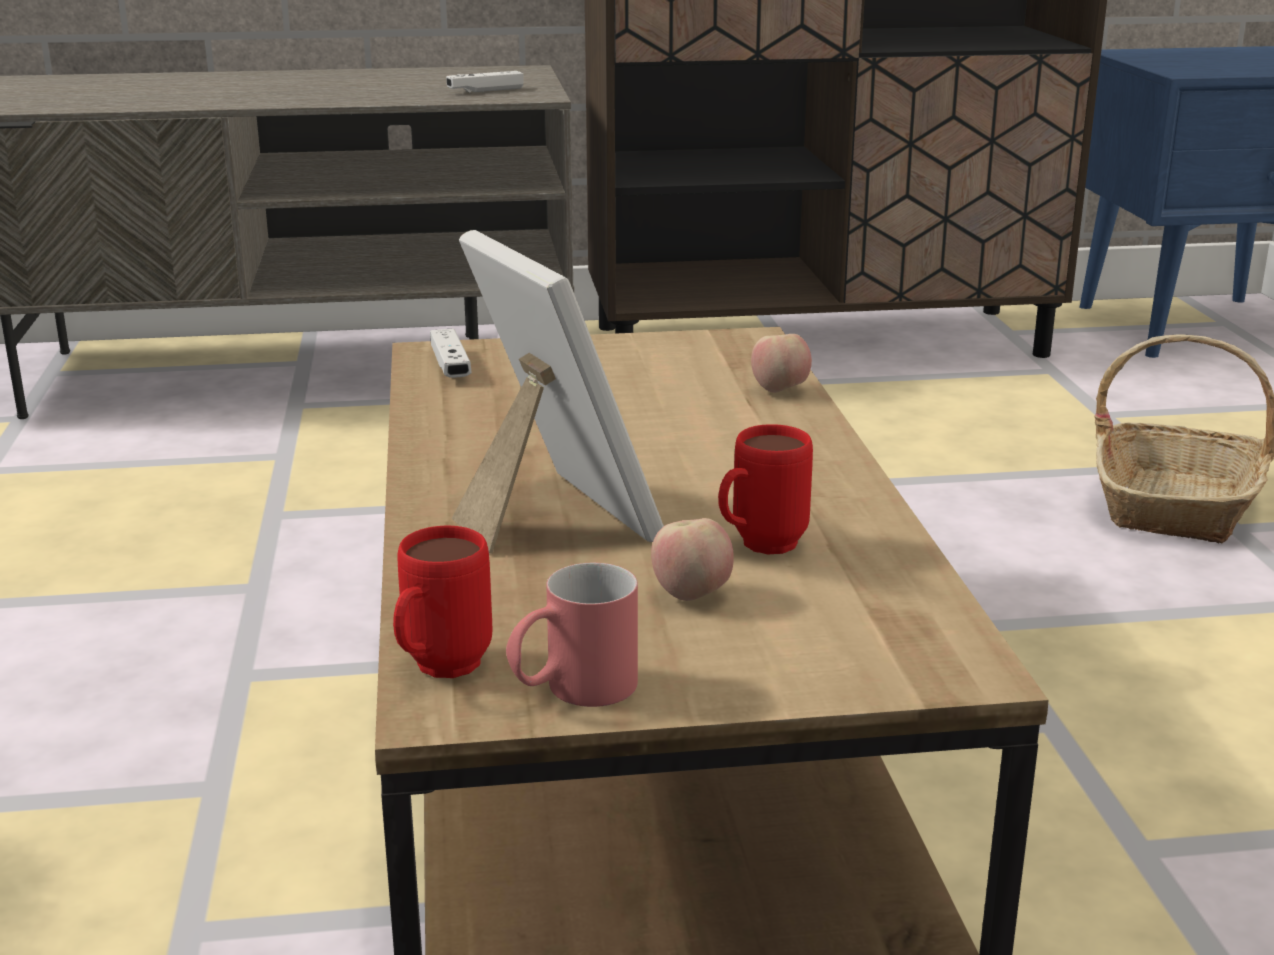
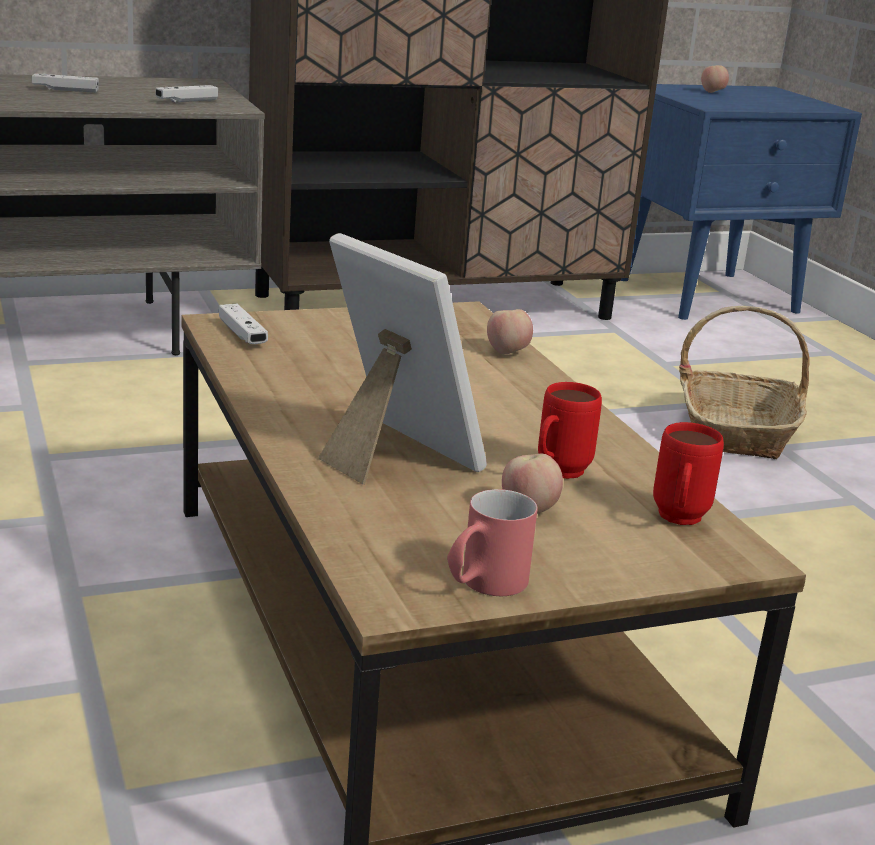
camera: 15 degrees left, 0 degrees up
red mug [393,526,492,678] -> red mug moved to [653,422,724,525]
none -> white game controller [32,73,99,93]
none -> apple [701,65,729,93]

